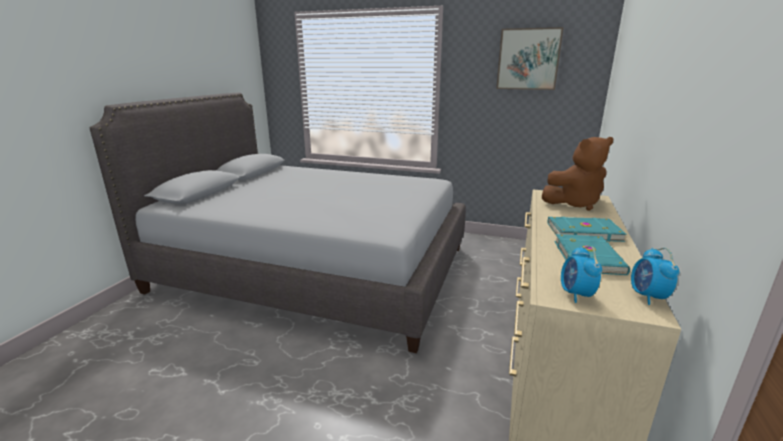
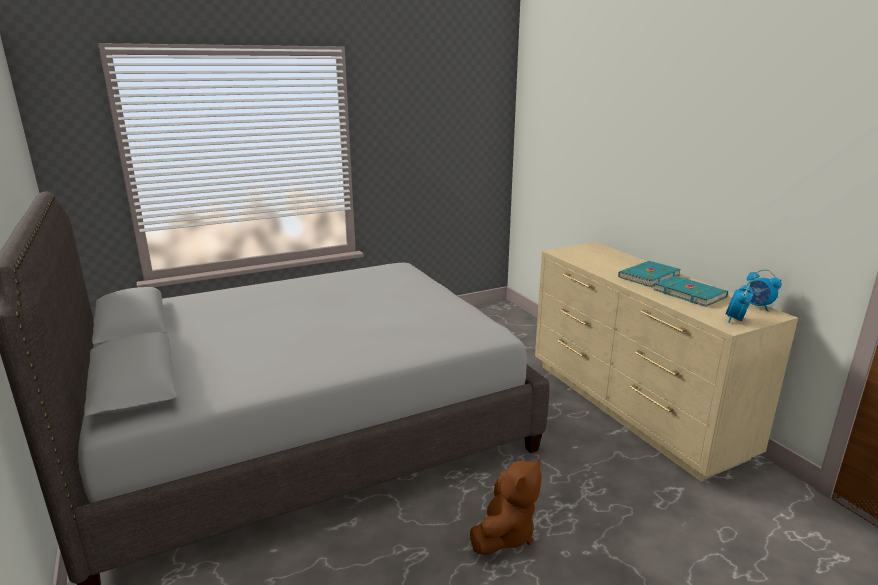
camera: 45 degrees left, 0 degrees up
picture [496,27,564,90] -> none
brown plush toy [542,137,613,211] -> brown plush toy moved to [470,458,542,555]
alarm clock [561,246,602,303] -> alarm clock turned 75 degrees clockwise [725,283,753,323]

